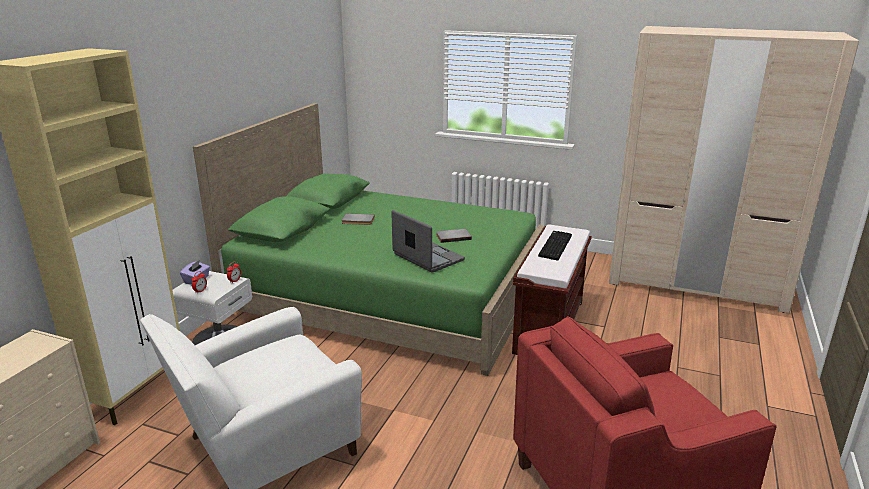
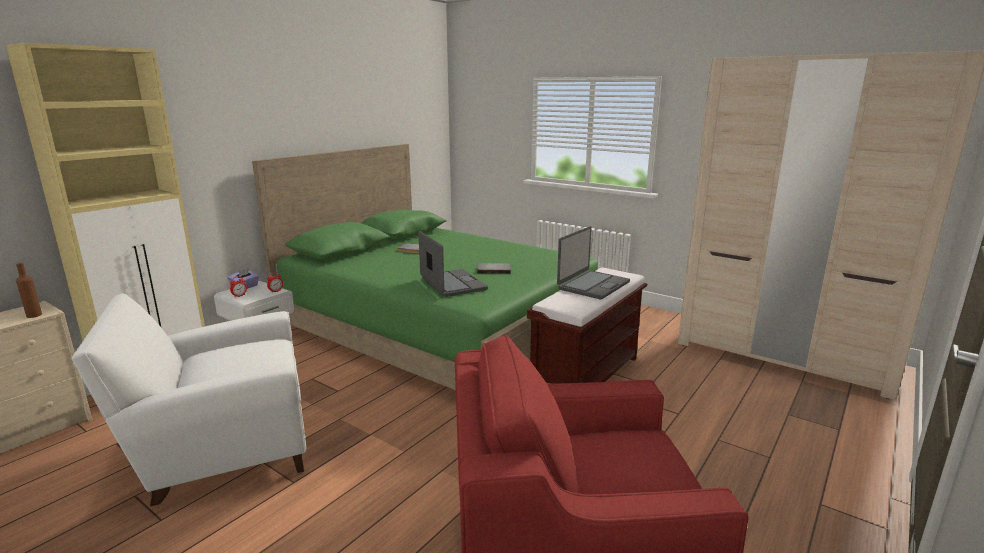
camera: 15 degrees right, 5 degrees down
keyboard [538,231,572,261] -> laptop [557,226,630,299]
none -> brown bottle [16,263,42,318]

